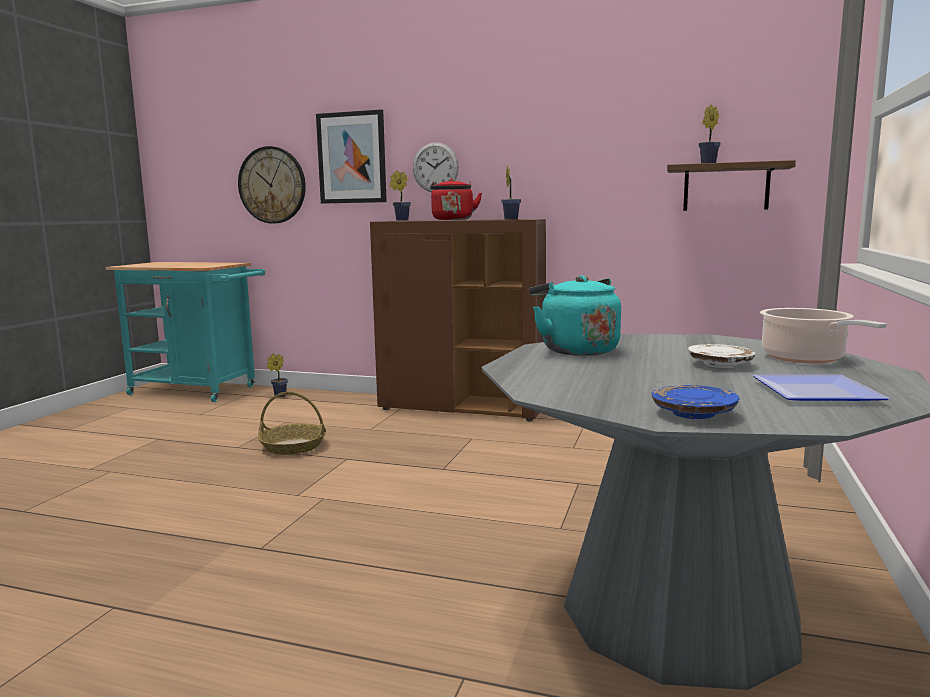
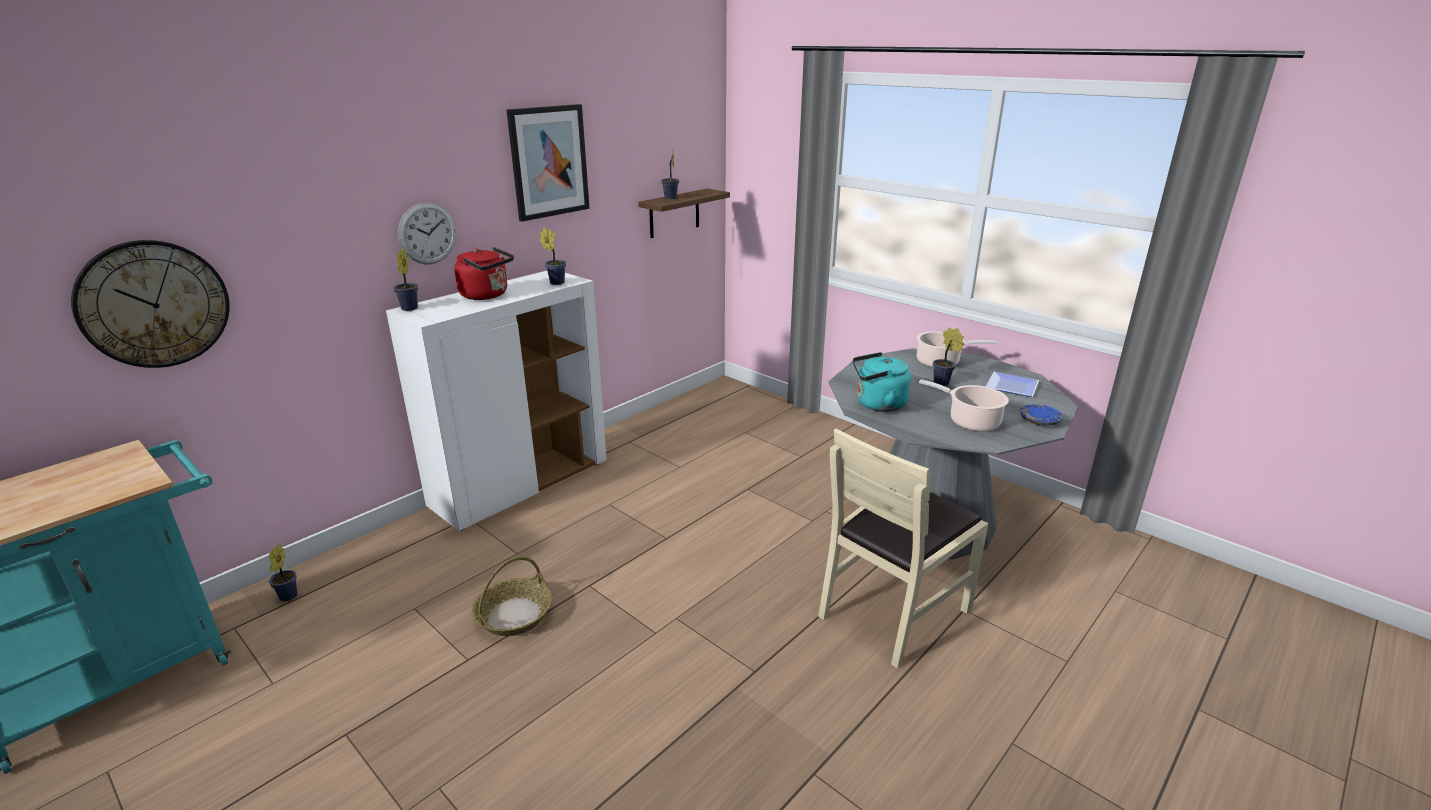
camera: 65 degrees left, 15 degrees up
picture [316,109,387,204] -> picture moved to [507,104,590,222]
brown cabinet [370,219,546,421] -> white cabinet [386,271,607,531]
white plate [688,344,755,368] -> potted plant [933,328,964,386]
none -> beige chair [818,428,988,668]
none -> cooking pot [919,379,1009,431]

